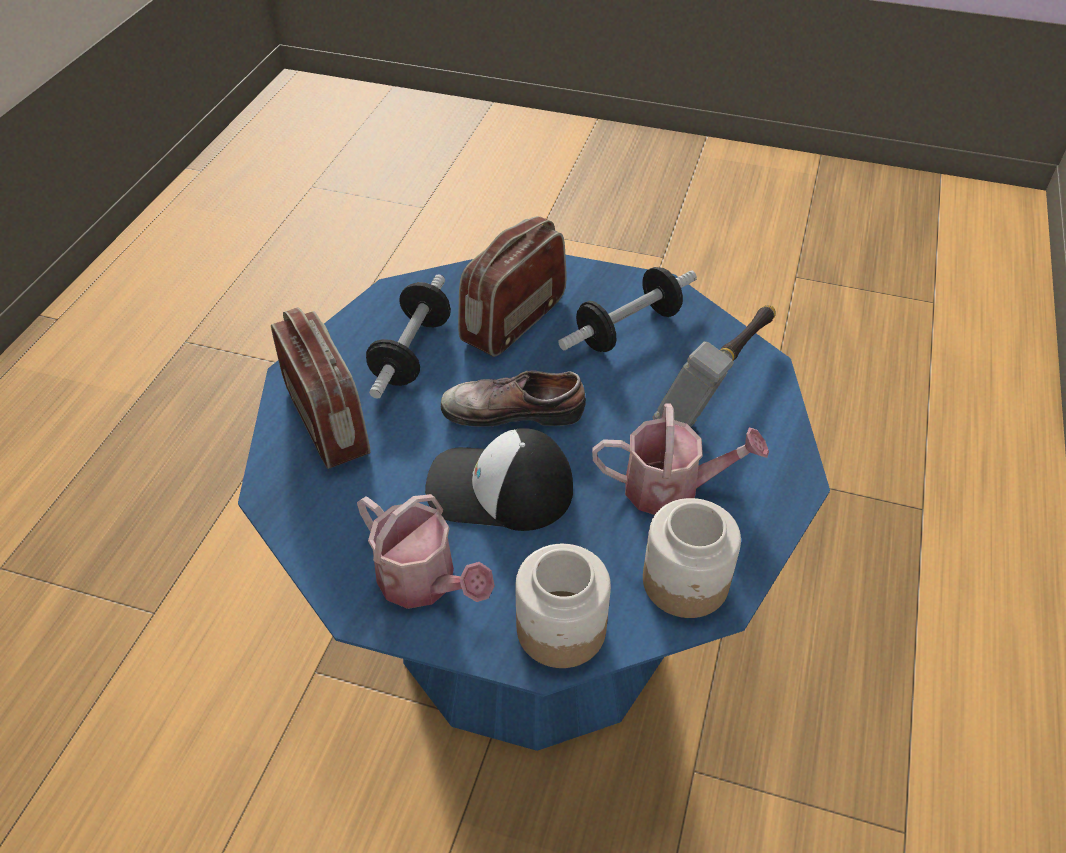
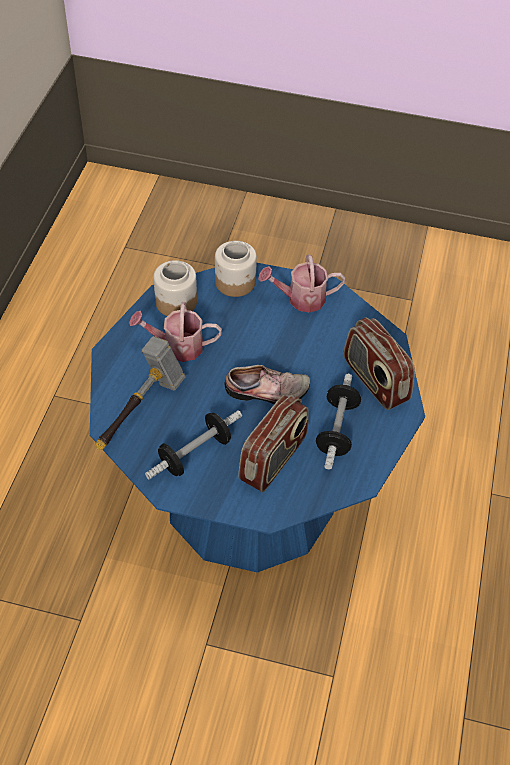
camera: 175 degrees right, 5 degrees up
watering can [357,494,495,609] -> watering can turned 45 degrees counterclockwise [258,254,346,313]
cap [425,428,573,531] -> none

